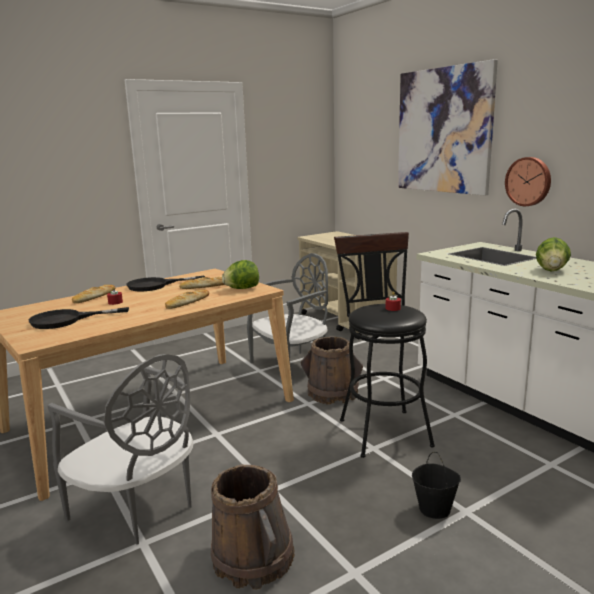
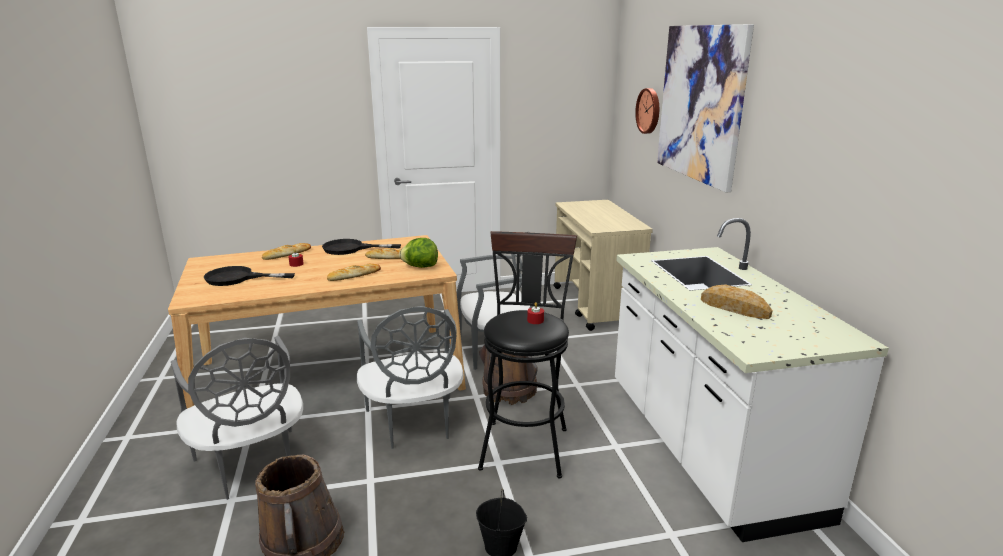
camera: 20 degrees right, 5 degrees up
wall clock [505,157,551,206] -> wall clock moved to [635,88,659,134]
lettuce [536,237,571,271] -> bread [701,284,773,319]
none -> grey chair [357,306,463,449]

